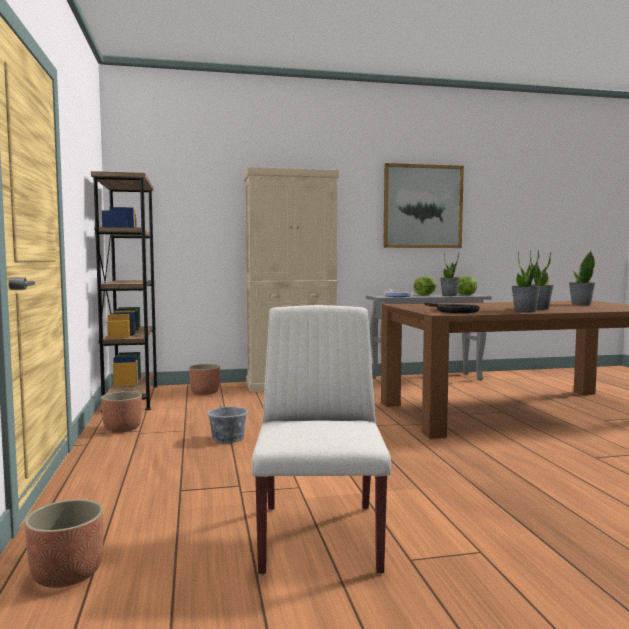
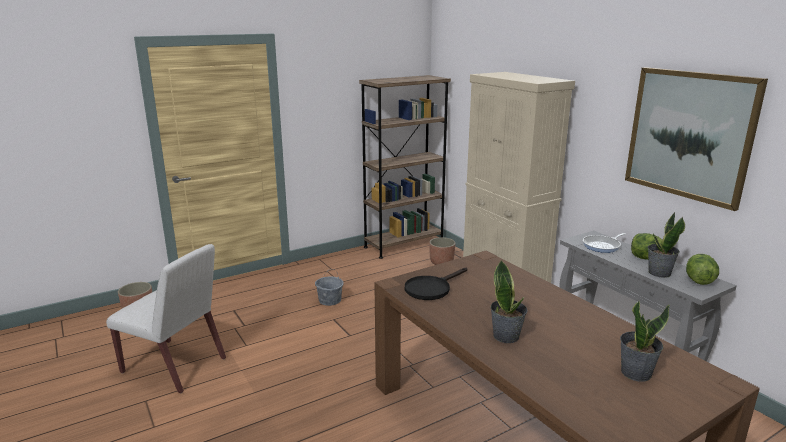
camera: 70 degrees right, 15 degrees up
planter [101,391,142,432] -> none
white chair [252,305,391,575] -> white chair turned 45 degrees clockwise [106,244,226,393]
potted plant [511,250,541,312] -> none

